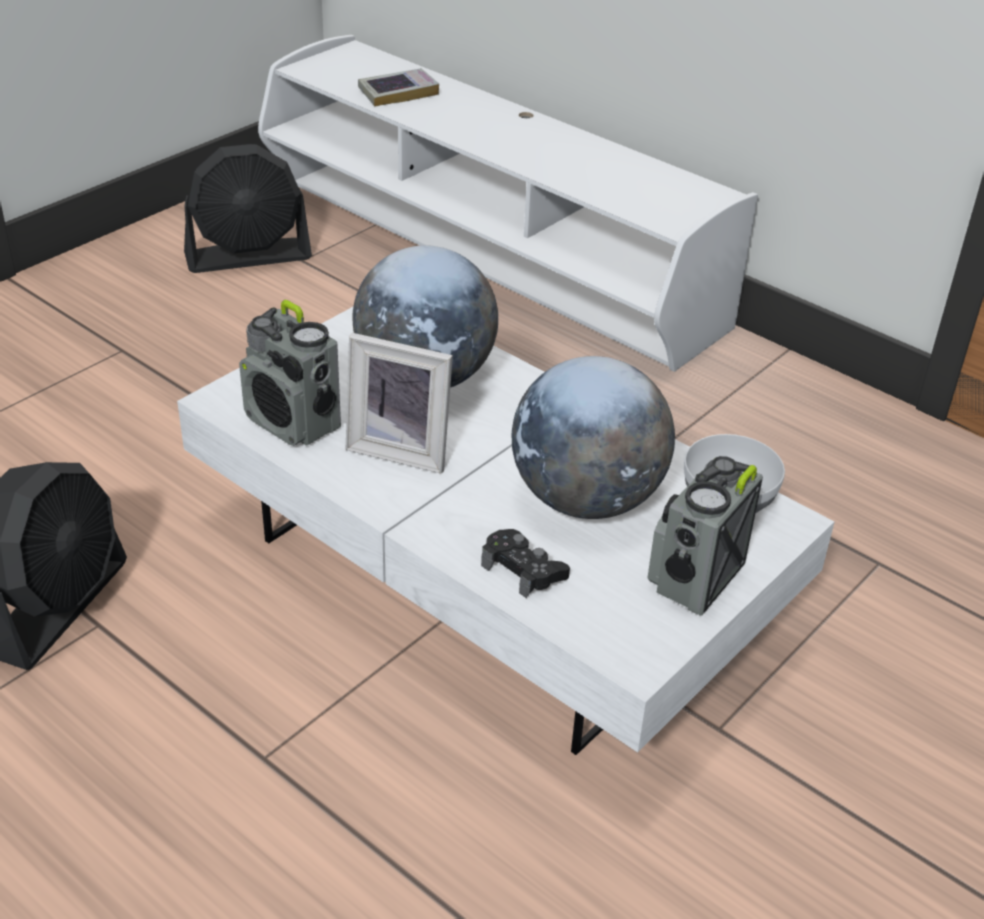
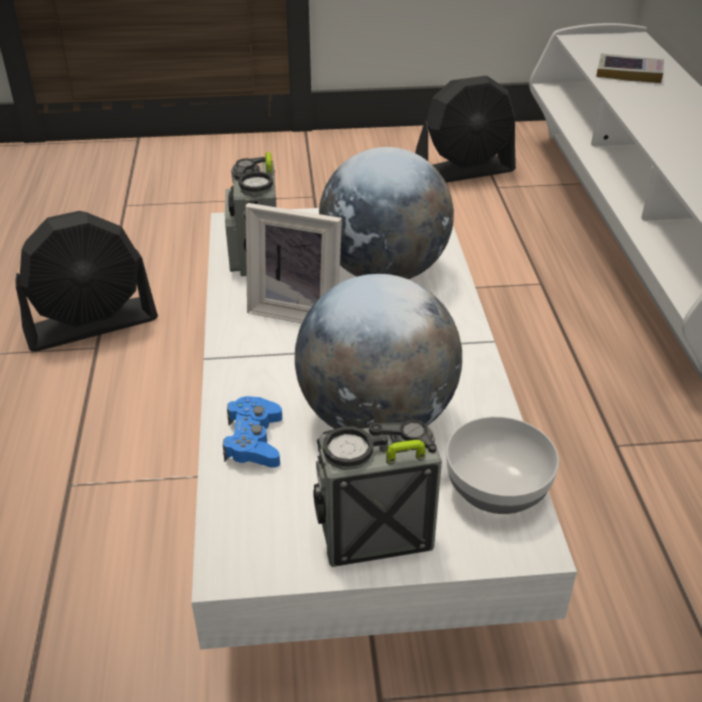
camera: 45 degrees right, 0 degrees up
black fan [184,144,312,273] -> black fan turned 45 degrees counterclockwise [415,75,516,183]
picture frame [346,333,453,474] -> picture frame turned 45 degrees counterclockwise [245,203,342,323]
black game controller [481,529,570,598] -> blue game controller [223,396,282,468]

